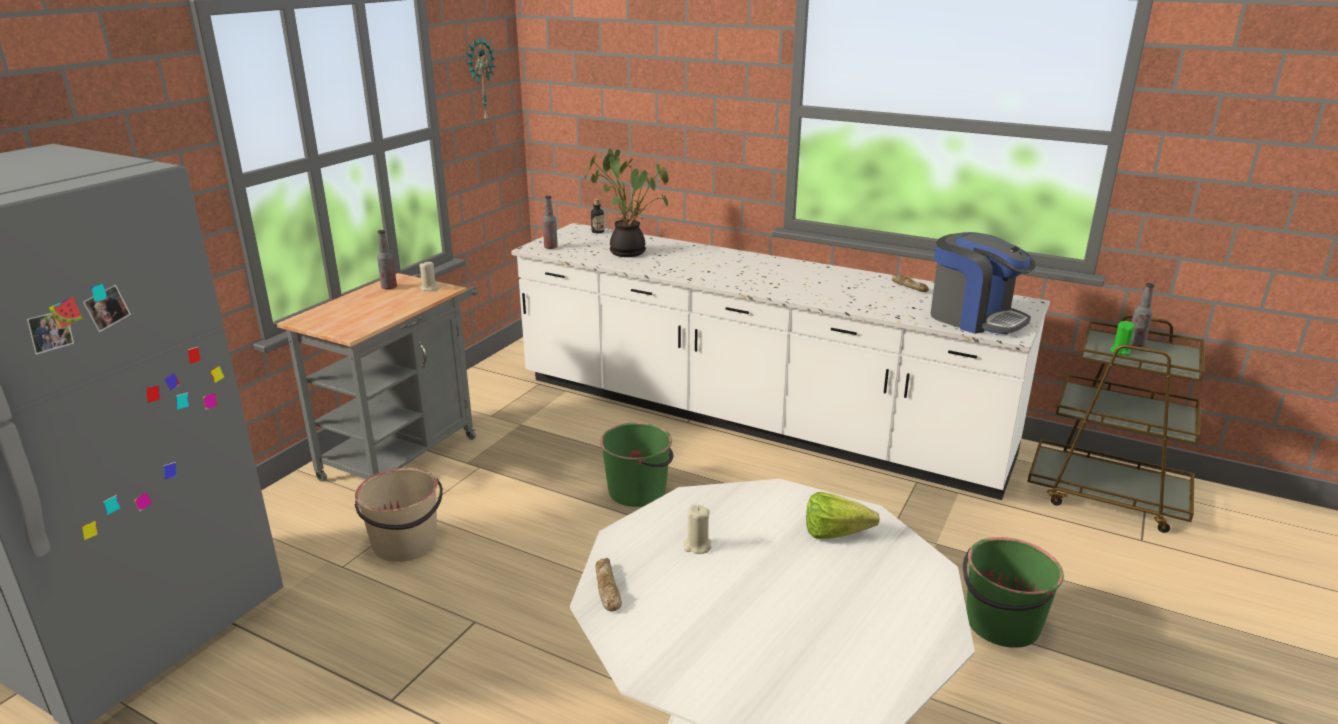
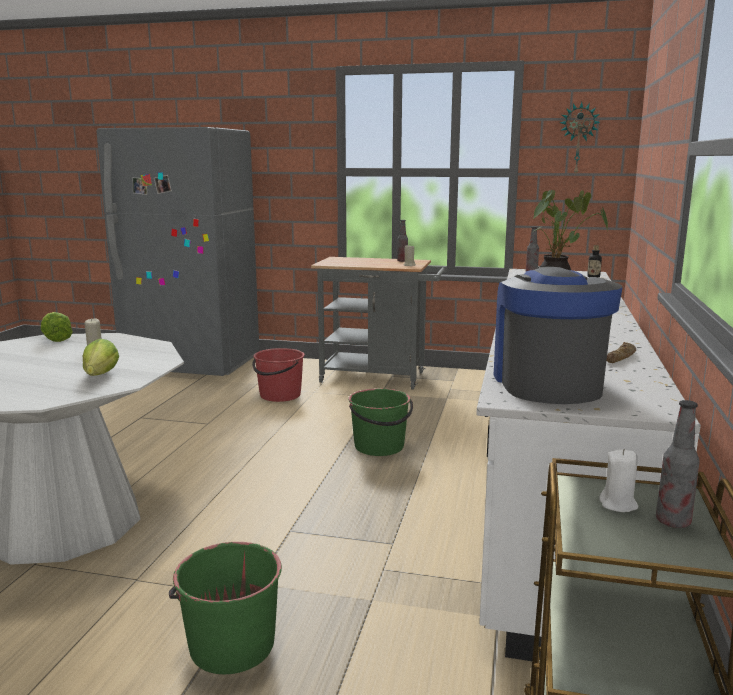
camera: 75 degrees right, 10 degrees down
beige bucket [355,467,443,562] -> red bucket [252,348,305,402]
bread [595,558,622,611] -> lettuce [41,312,73,342]
coffee machine [931,232,1036,334] -> coffee machine turned 150 degrees clockwise [494,266,623,404]
green candle [1110,321,1134,355] -> white candle [599,449,638,512]

